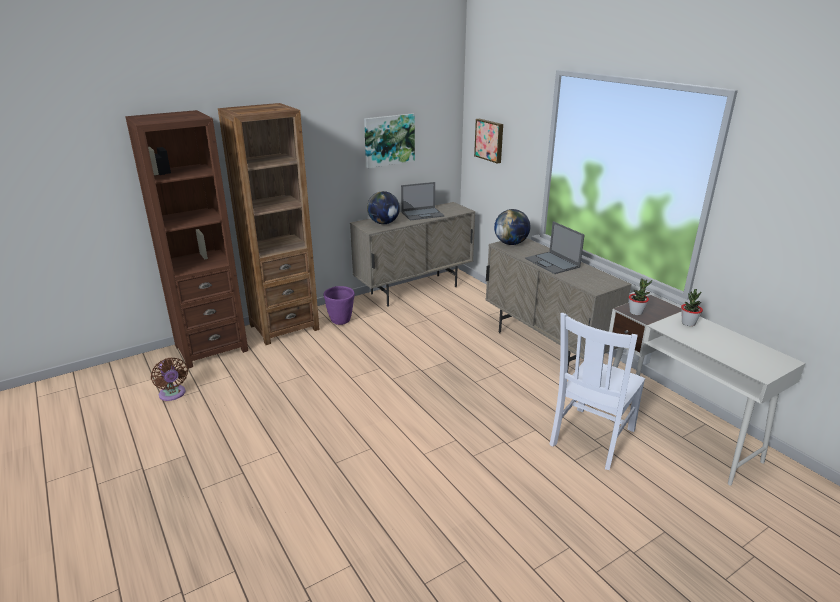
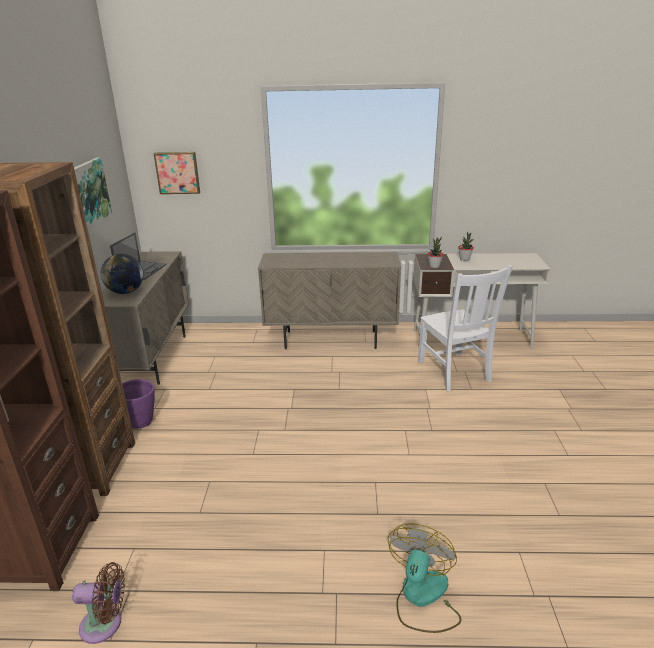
camera: 55 degrees left, 0 degrees up
globe [494,209,530,245] -> none
laptop [525,221,585,274] -> none
none -> fan [388,523,462,633]

